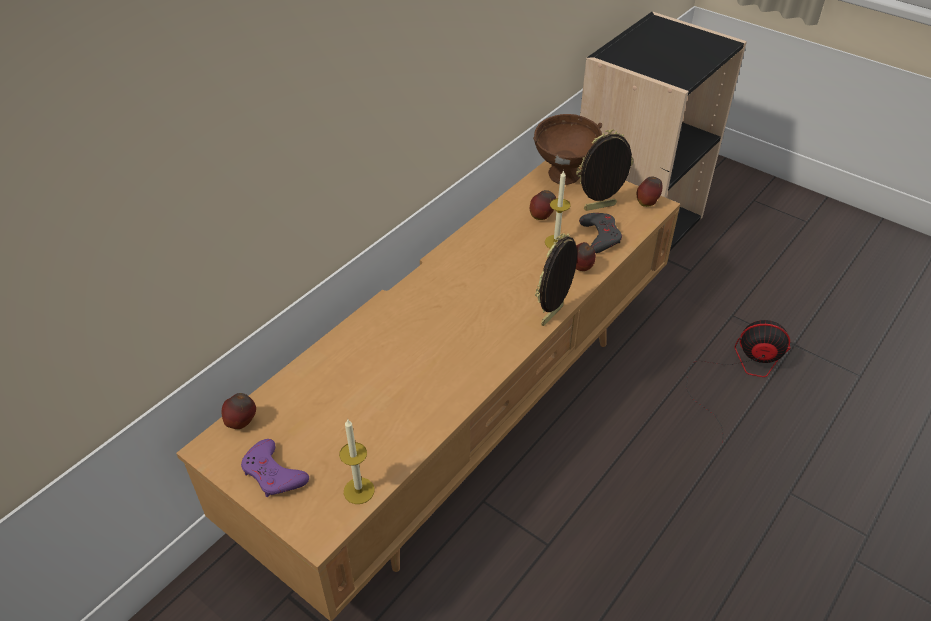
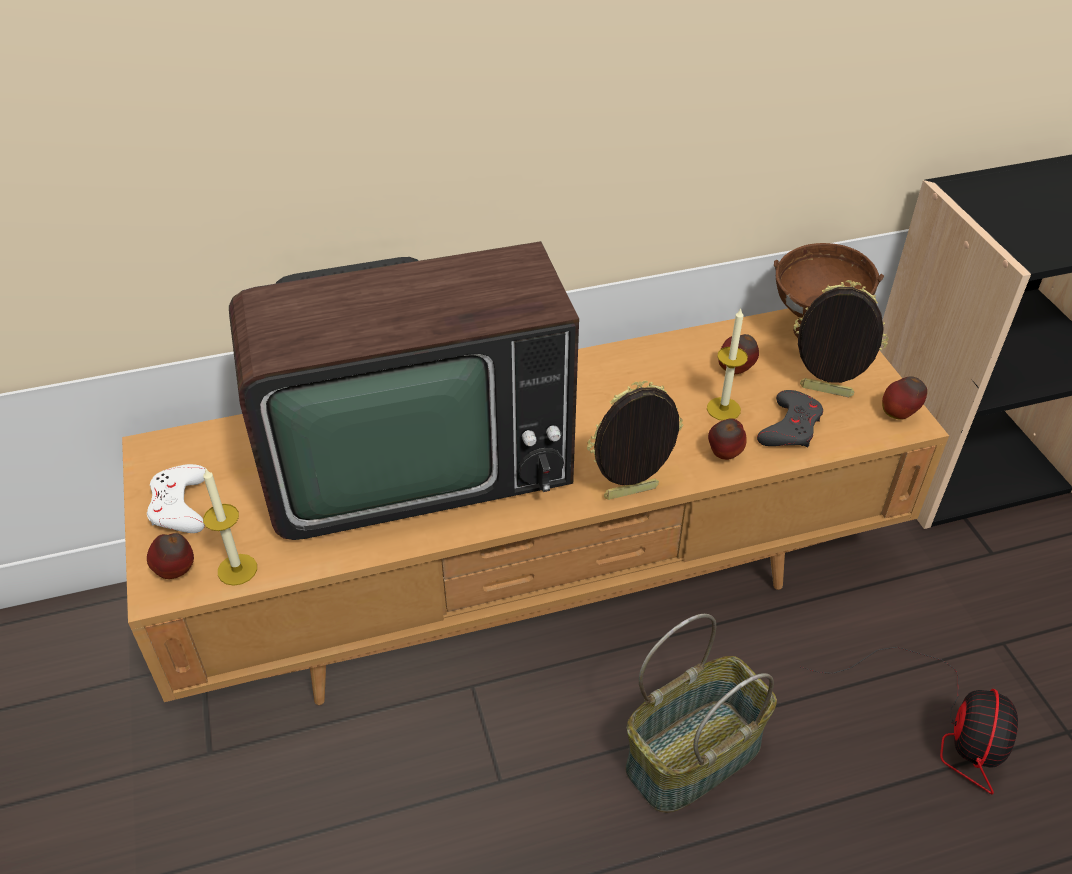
camera: 35 degrees right, 0 degrees up
apple [221,393,256,429] -> apple moved to [147,533,194,579]
purple game controller [241,439,309,497] -> white game controller [147,464,205,533]
fan [686,320,790,443] -> fan turned 60 degrees clockwise [801,647,1018,795]
none -> television [229,241,579,540]
none -> basket [625,614,777,813]

